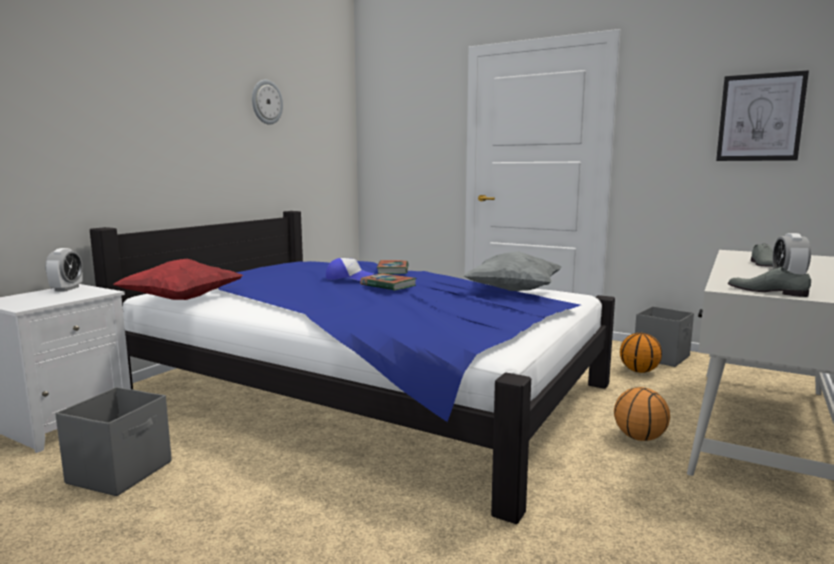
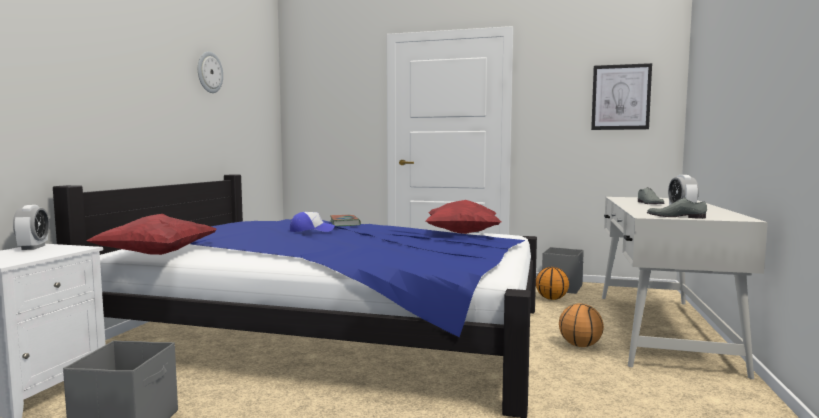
camera: 15 degrees left, 5 degrees down
book [360,273,417,291] -> none
grey pillow [463,251,562,291] -> red pillow [426,200,501,234]

